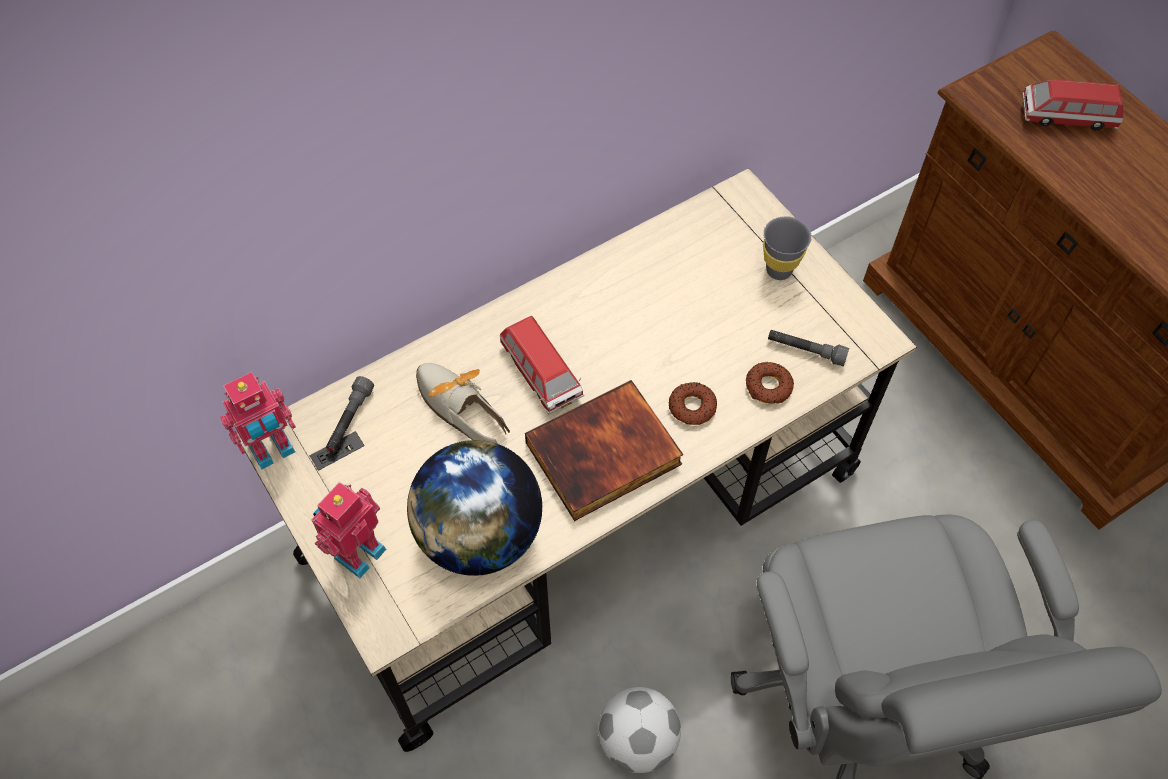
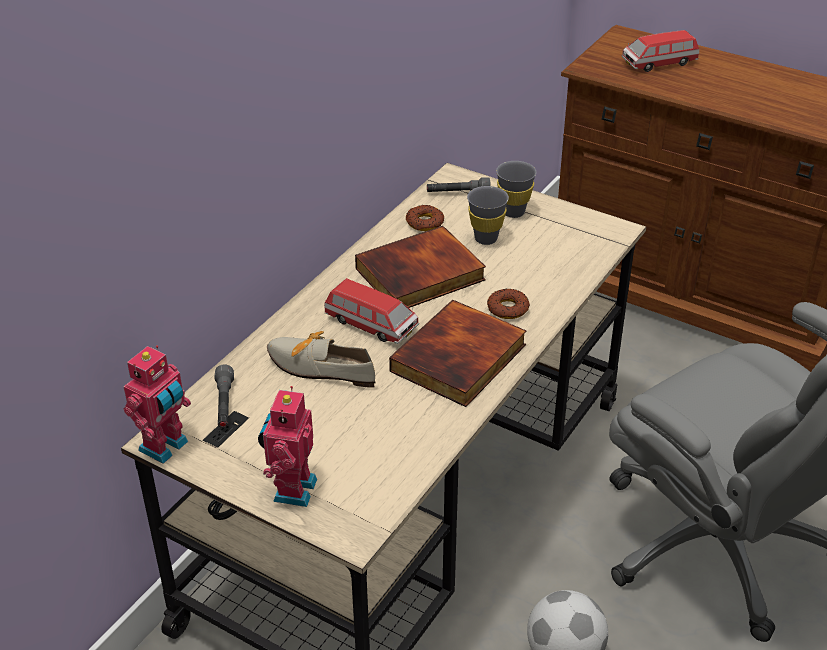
camera: 25 degrees left, 20 degrees down
globe [407,440,542,576] -> none
donut [746,362,794,404] -> donut moved to [406,205,444,231]
grey flashlight [768,330,849,366] -> grey flashlight moved to [427,178,491,192]
none -> book [355,226,486,308]
none -> grey cup [467,186,509,245]

